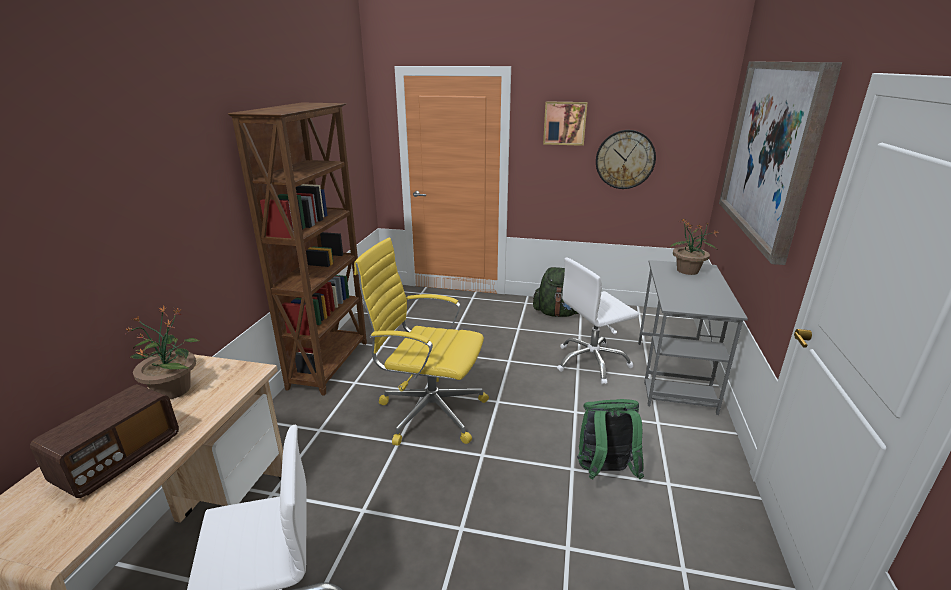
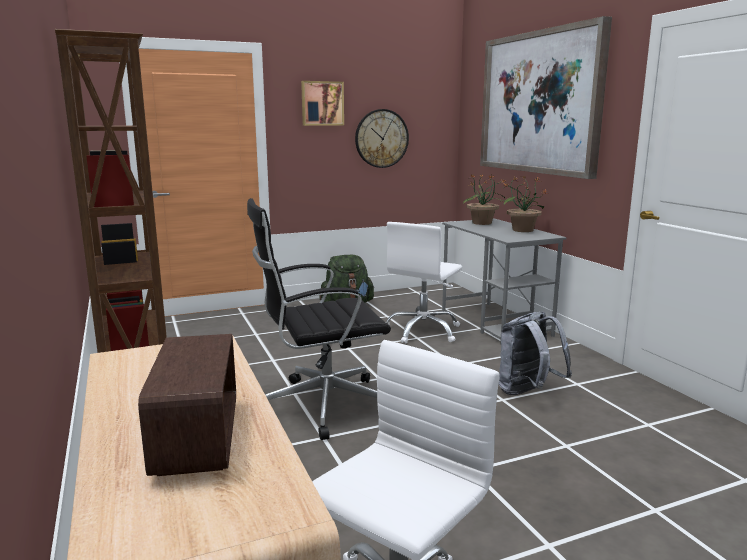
camera: 35 degrees left, 10 degrees down
potted plant [125,305,199,399] -> potted plant moved to [502,176,549,232]
yellow office chair [354,238,489,446] -> black office chair [247,198,391,440]
green backpack [577,399,644,480] -> grey backpack [499,312,572,395]

